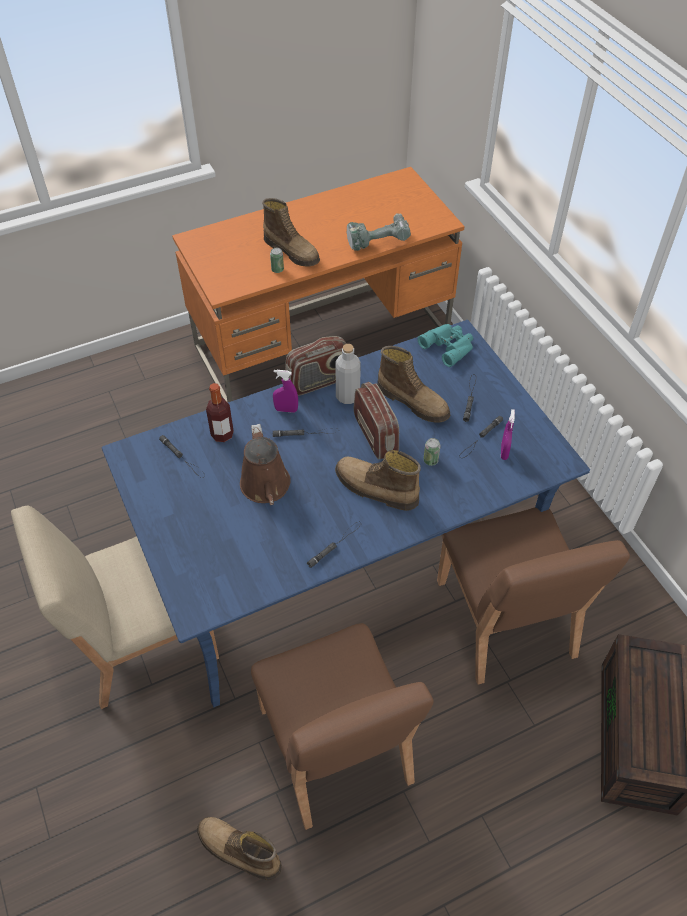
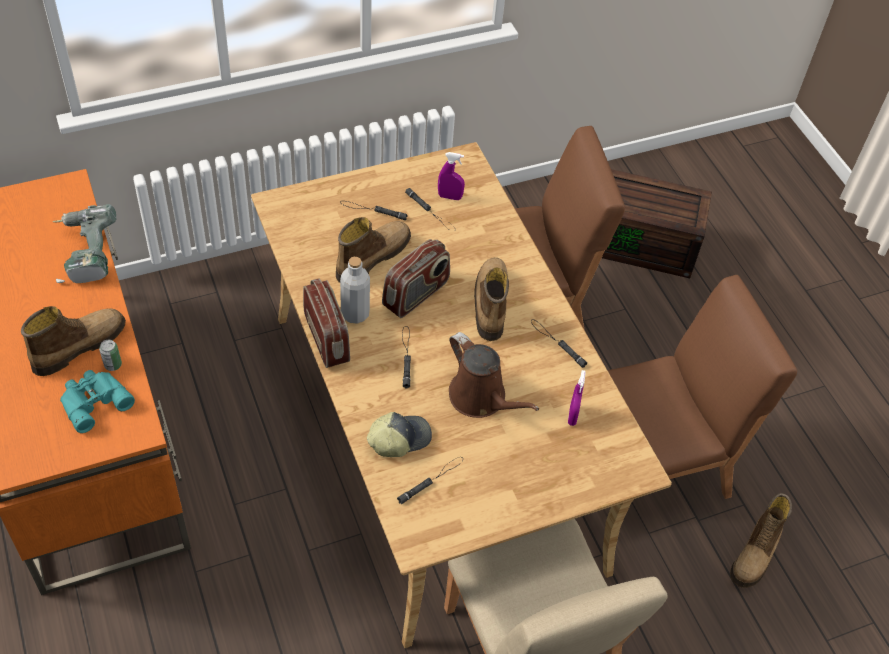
camera: 90 degrees left, 0 degrees up
blue dining table [102,320,590,707] -> beige dining table [251,142,672,648]
bottle [206,383,234,442] -> cap [367,412,432,457]
brown watering can [240,424,291,505] -> brown watering can turned 60 degrees clockwise [449,332,539,418]
purple spray bottle [273,370,298,413] -> purple spray bottle moved to [568,370,586,426]
boot [335,450,421,511] -> boot turned 150 degrees clockwise [474,257,509,341]
radio [354,382,399,460] -> radio turned 150 degrees clockwise [382,239,450,318]
turquoise binoculars [418,324,473,367] -> turquoise binoculars moved to [60,370,135,433]
can [423,438,440,466] -> none

